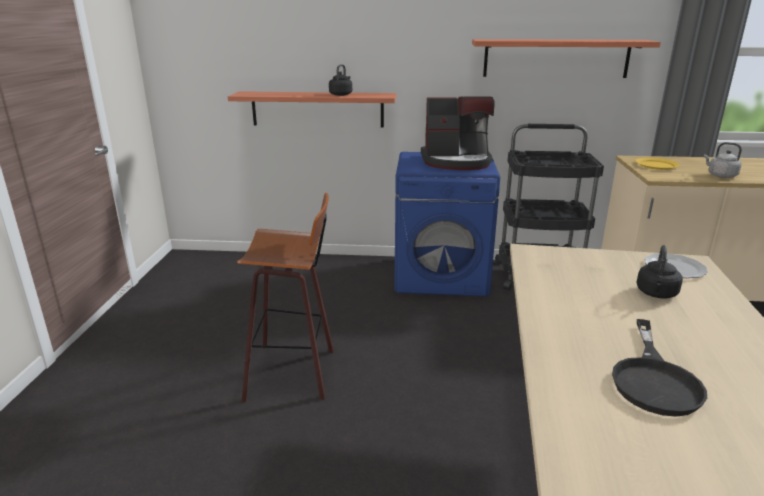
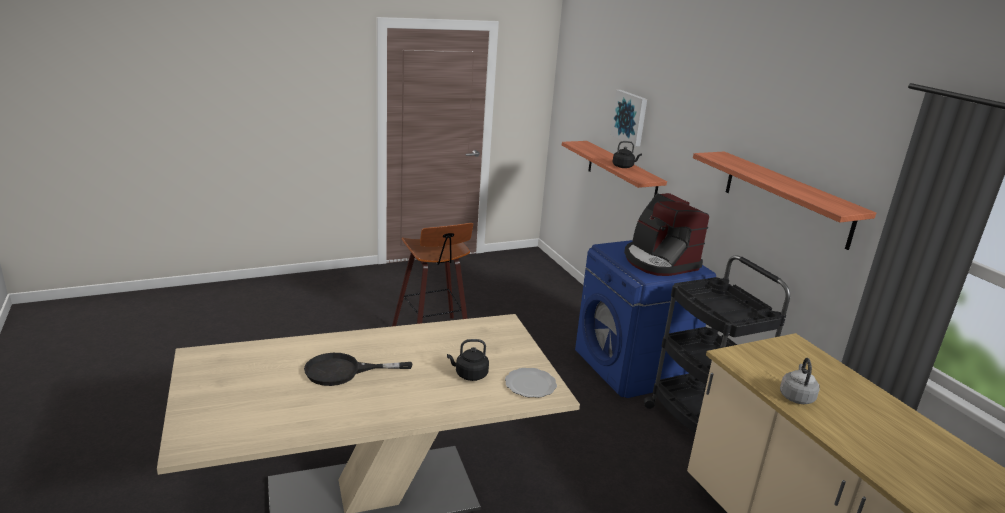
camera: 60 degrees right, 0 degrees up
yellow plate [635,157,679,170] -> none
none -> picture [610,90,647,146]

